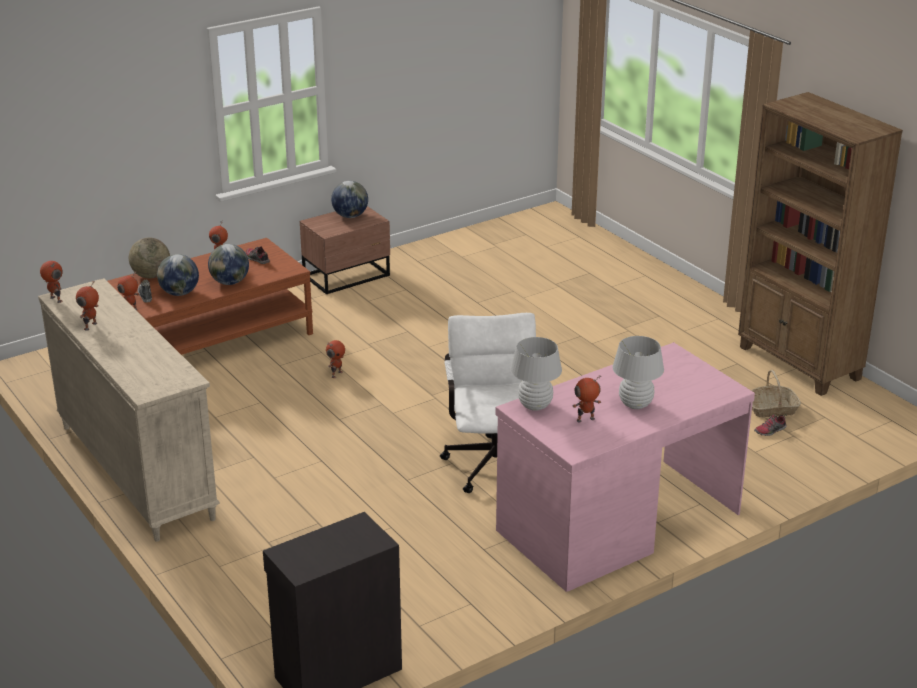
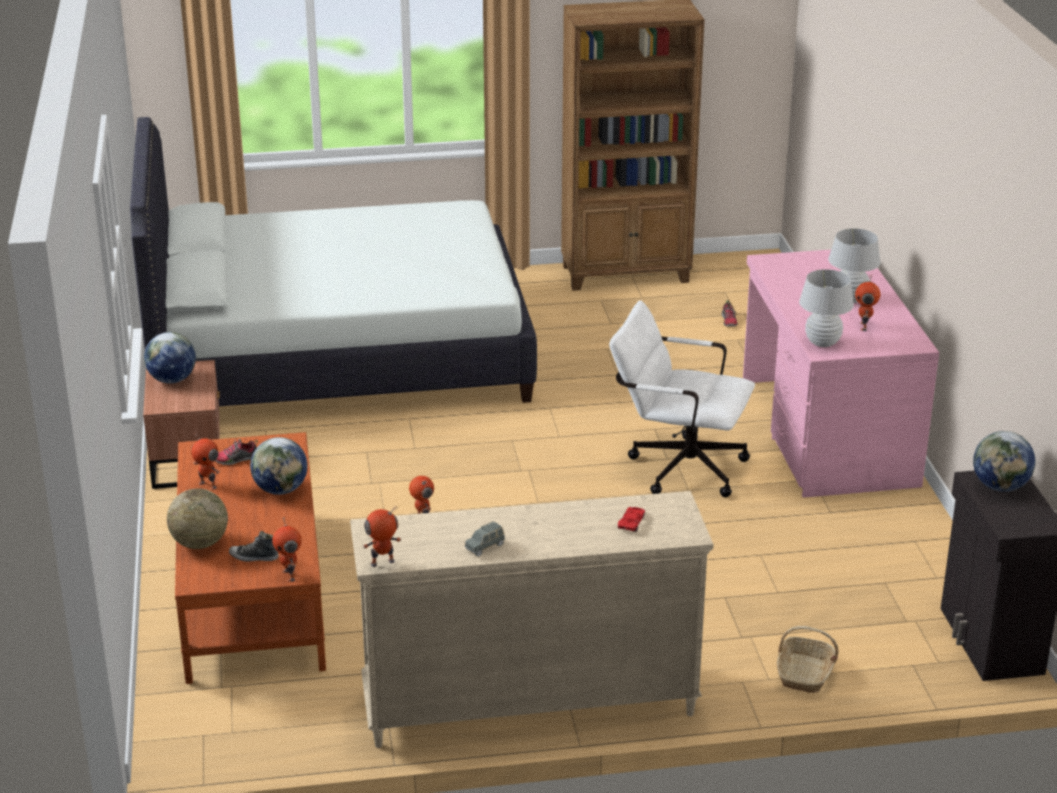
camera: 65 degrees left, 0 degrees up
toy robot [76,280,99,331] -> grey toy car [465,521,505,557]
globe [157,254,199,296] -> globe moved to [973,431,1035,492]
basket [751,370,801,417] -> basket moved to [777,626,838,693]
none -> white bed [130,117,537,406]
none -> red toy car [618,507,645,532]

